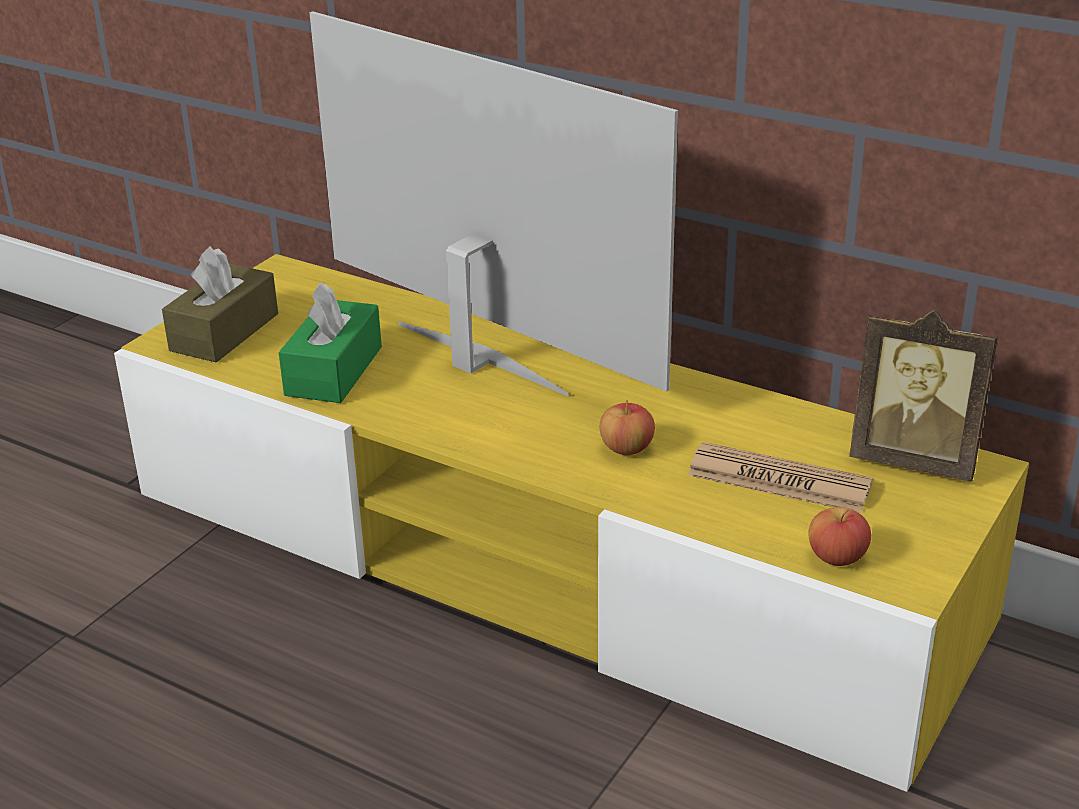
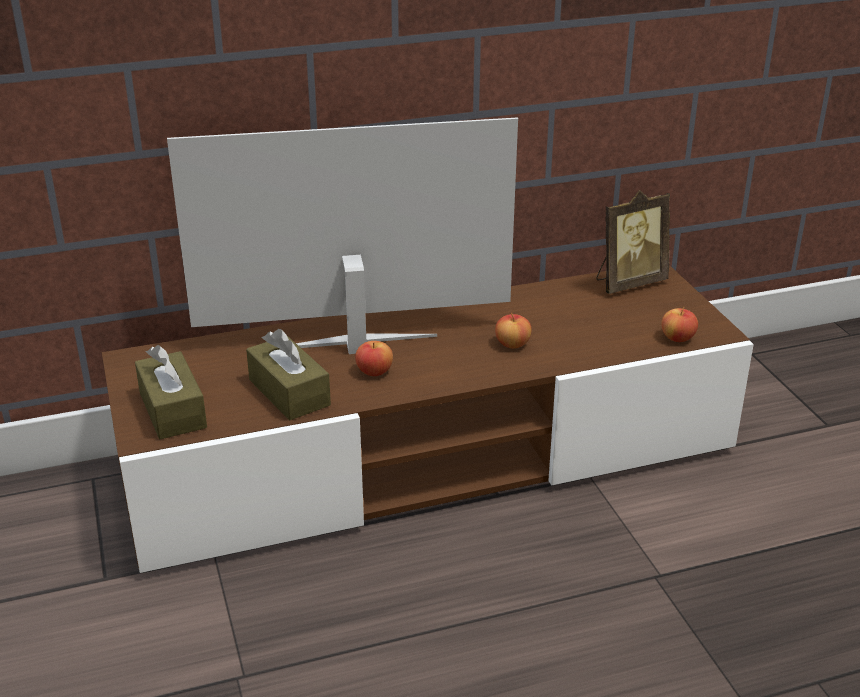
camera: 50 degrees left, 0 degrees up
yellow tv stand [114,254,1029,792] -> brown tv stand [102,265,754,573]
green tissue box [278,282,382,403] -> brown tissue box [246,329,331,420]
newspaper [688,442,873,513] -> none
none -> apple [355,341,393,376]

